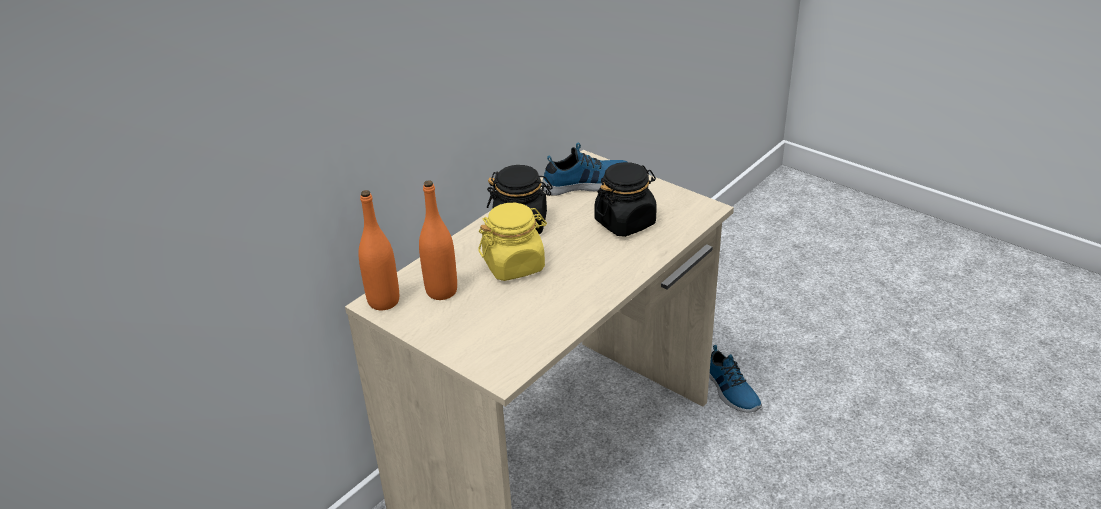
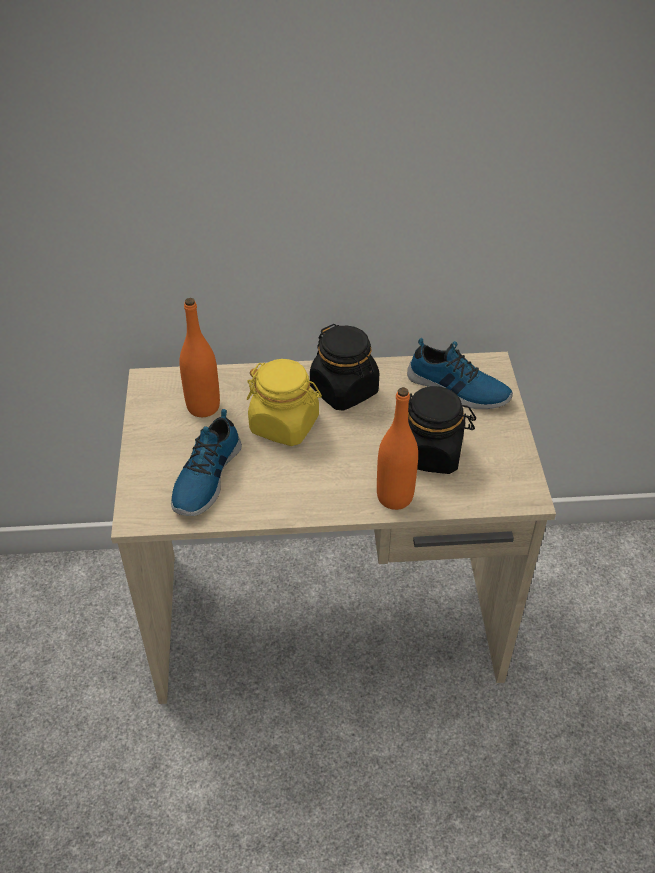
camera: 45 degrees right, 10 degrees up
orange bottle [358,190,399,310] -> orange bottle moved to [377,387,418,510]
shoe [709,345,762,413] -> shoe moved to [171,409,242,516]

